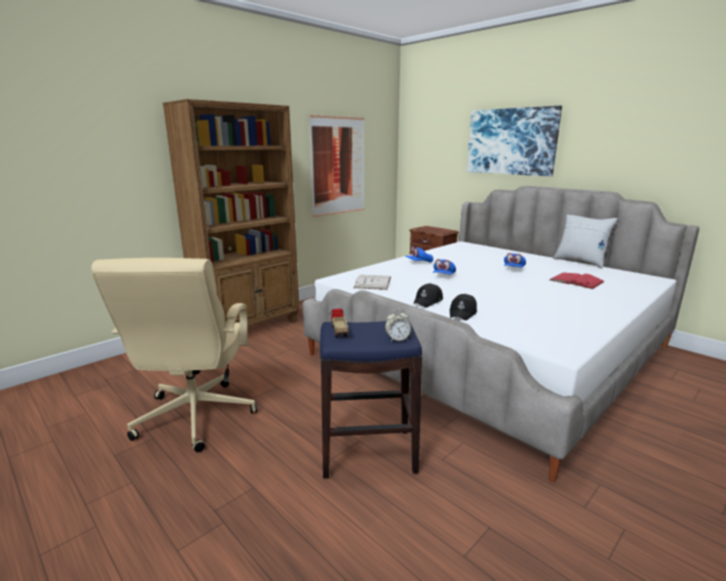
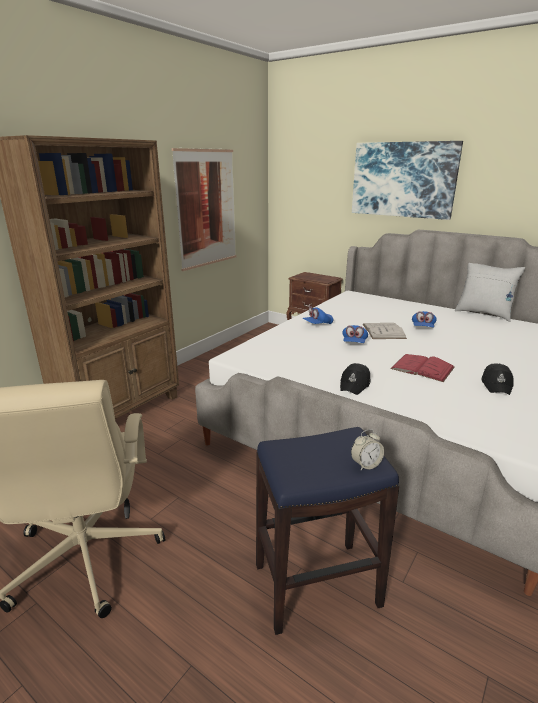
camera: 10 degrees left, 5 degrees up
toy truck [330,309,349,337] -> none
white book [353,275,391,290] -> white book moved to [363,323,407,339]
black cap [450,294,477,320] -> black cap moved to [482,364,514,395]
red book [550,273,604,289] -> red book moved to [390,354,455,382]

